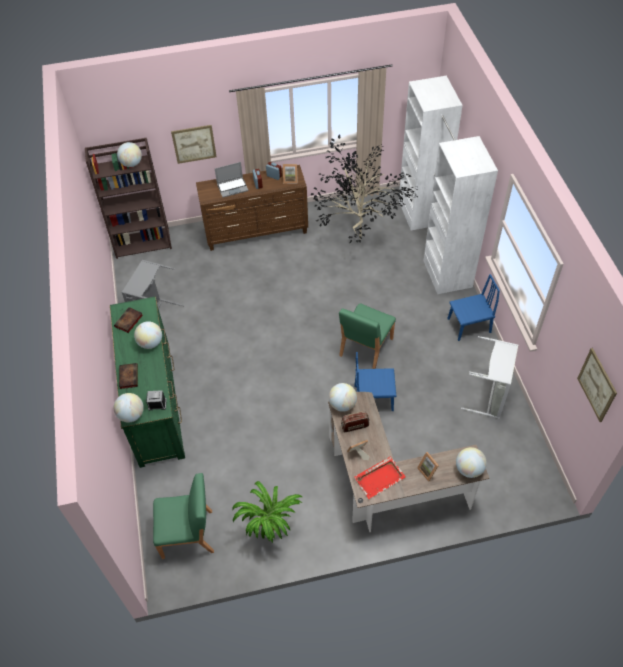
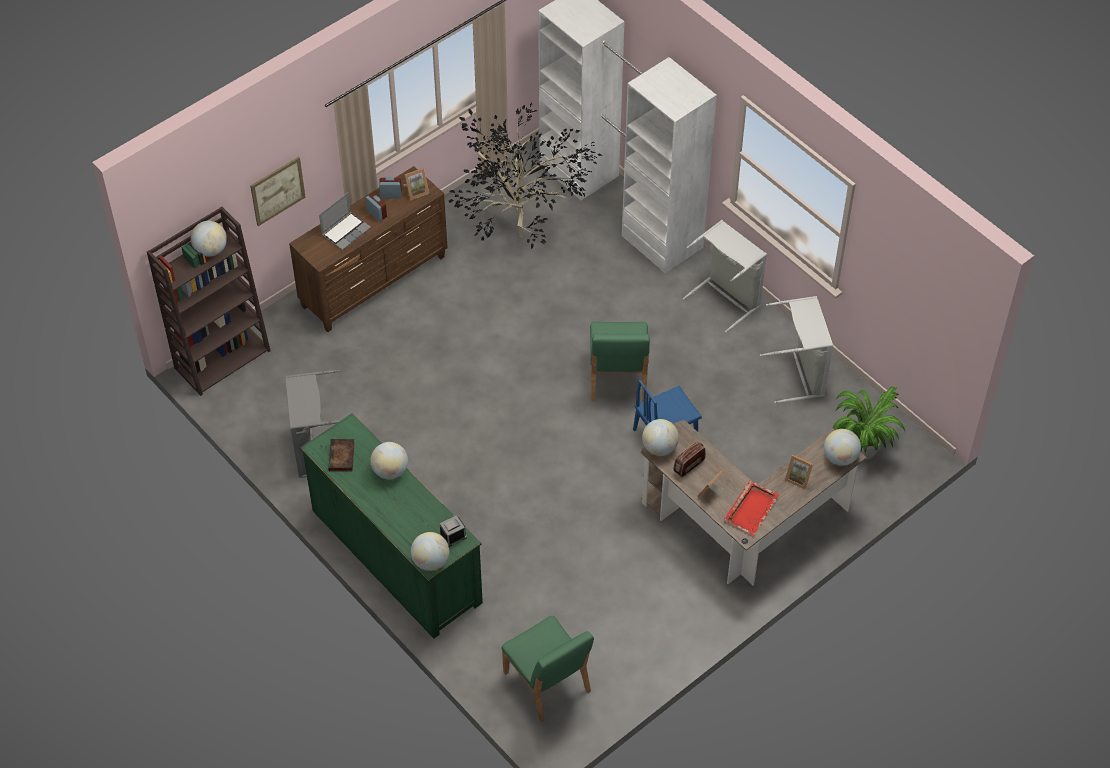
camera: 30 degrees left, 0 degrees up
book [119,363,138,389] -> none
green chair [153,473,214,559] -> green chair turned 90 degrees clockwise [501,616,594,722]
potted plant [232,481,302,543] -> potted plant moved to [833,387,906,460]
blue chair [447,274,500,341] -> grey laundry basket [683,220,767,333]
picture [577,348,617,422] -> none

